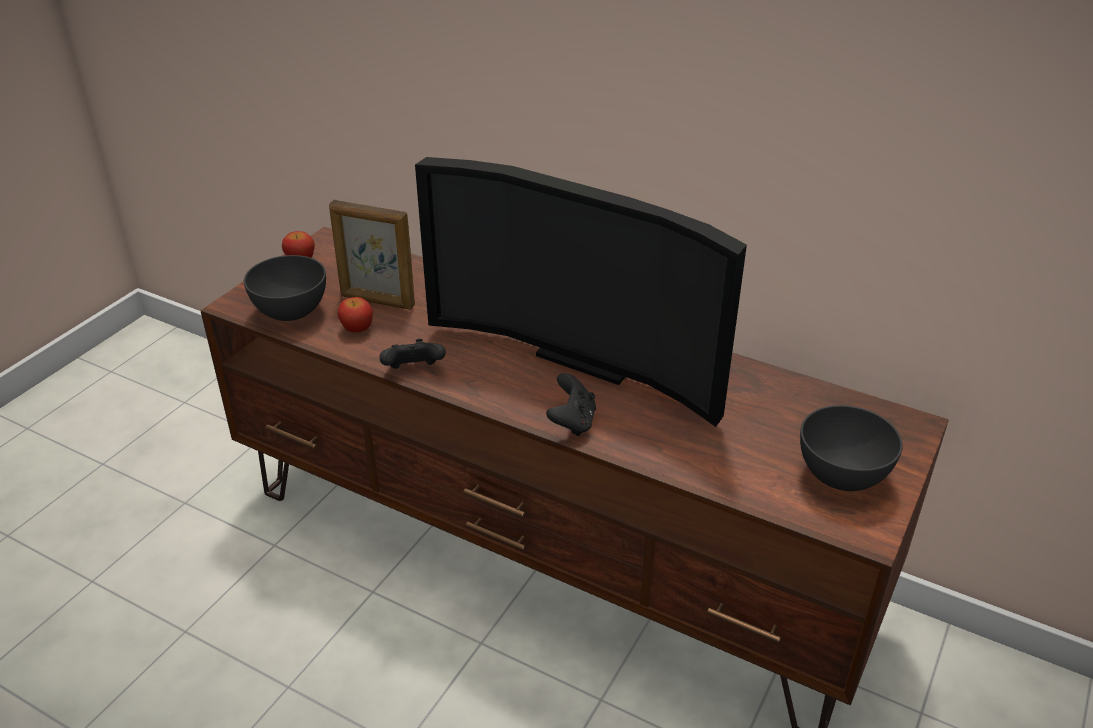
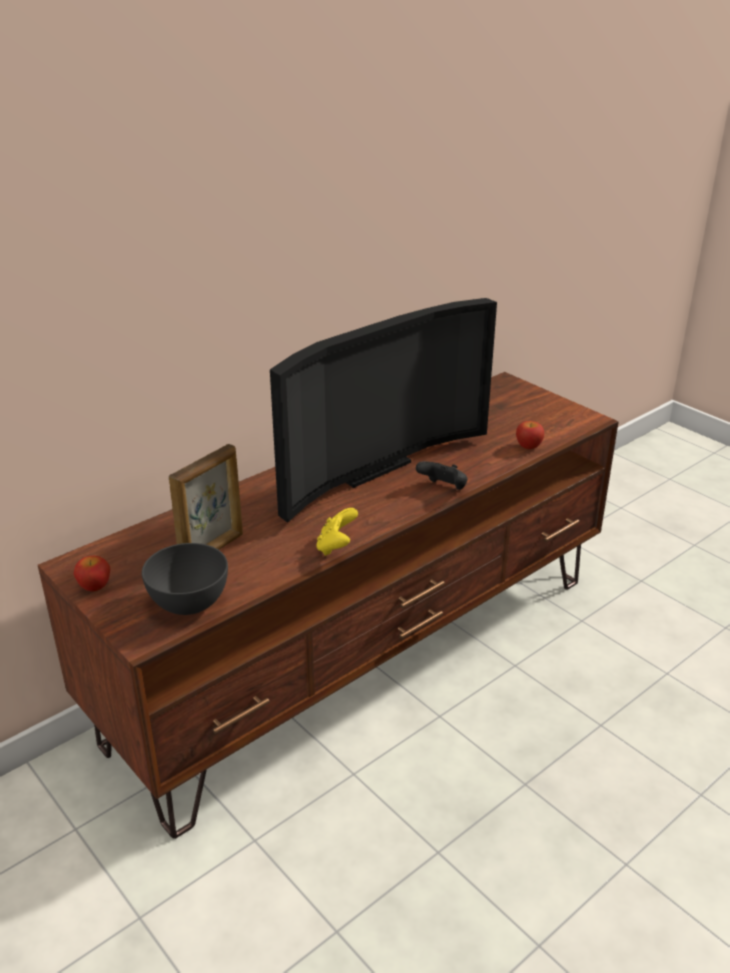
camera: 70 degrees left, 5 degrees down
apple [338,297,373,333] -> apple moved to [516,421,544,449]
black game controller [379,339,446,369] -> yellow game controller [316,508,358,556]
grey bowl [800,405,903,491] -> none

